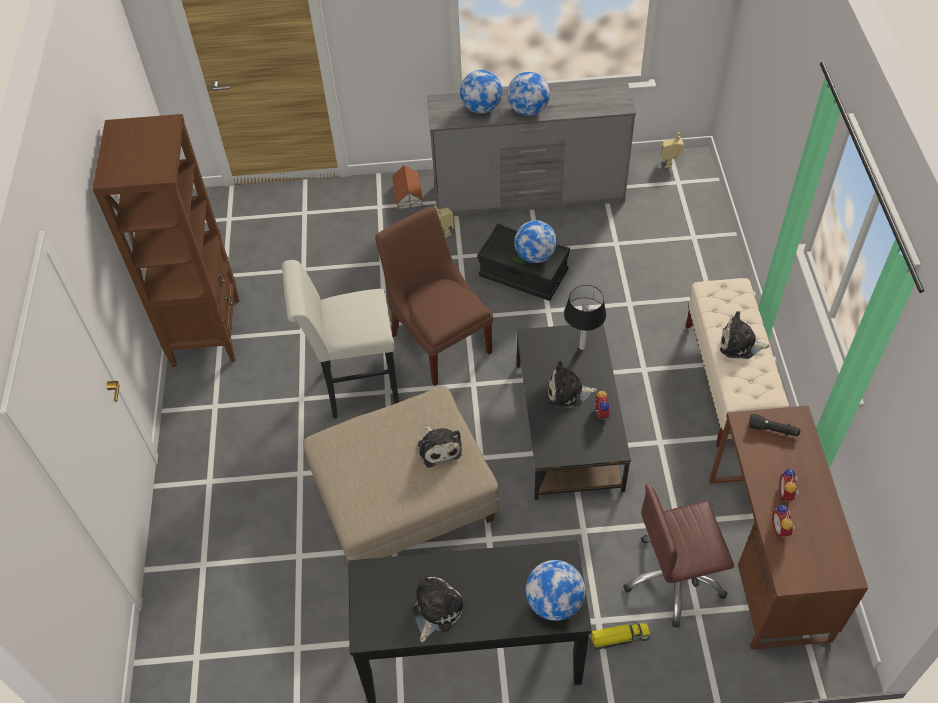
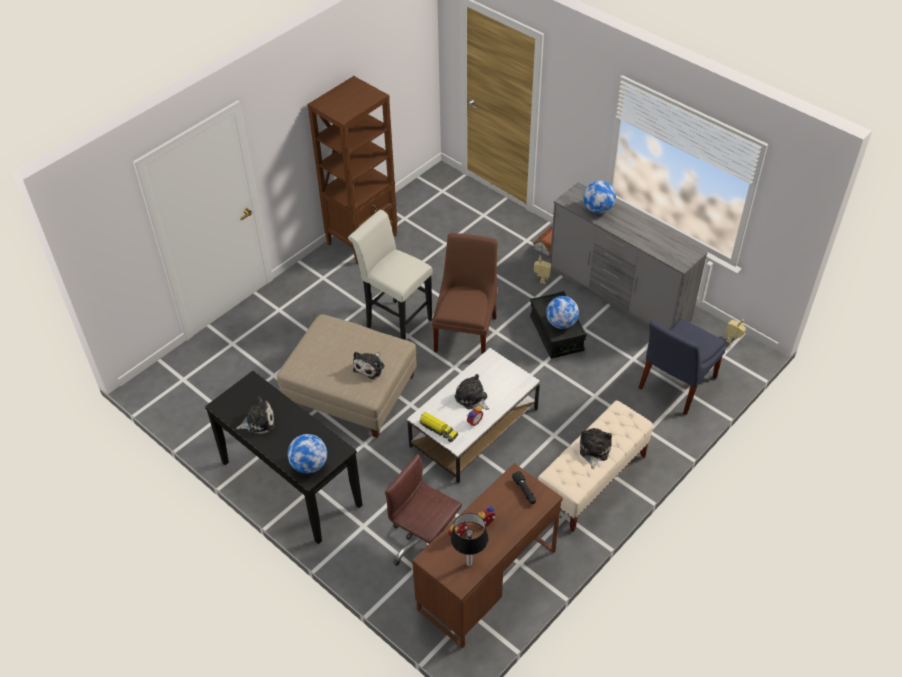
camera: 45 degrees right, 5 degrees down
globe [507,72,550,116] -> none
black coffee table [517,323,631,500] -> white coffee table [407,348,540,483]
table lamp [564,285,606,350] -> table lamp moved to [450,513,489,566]
toy truck [589,622,650,650] -> toy truck moved to [419,412,458,442]
plush toy [720,311,770,359] -> plush toy turned 45 degrees clockwise [580,428,612,469]
none -> blue chair [639,319,726,415]

